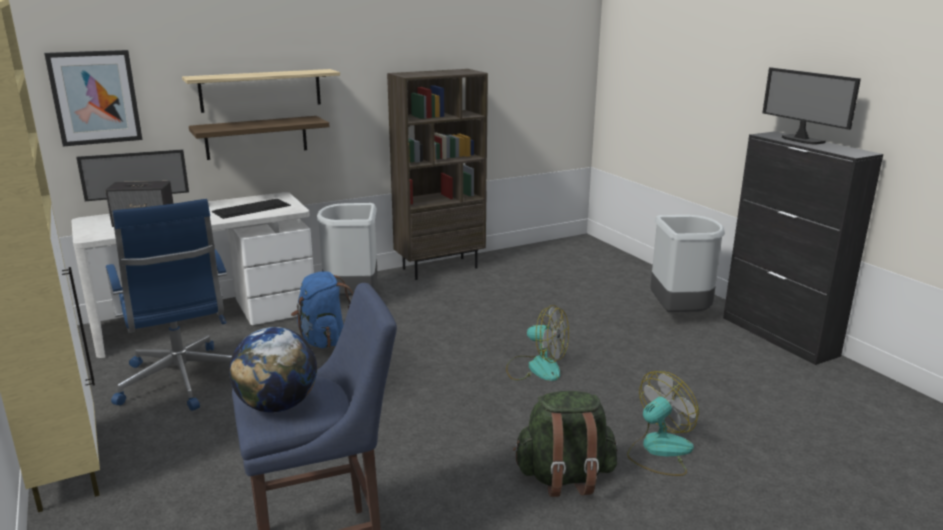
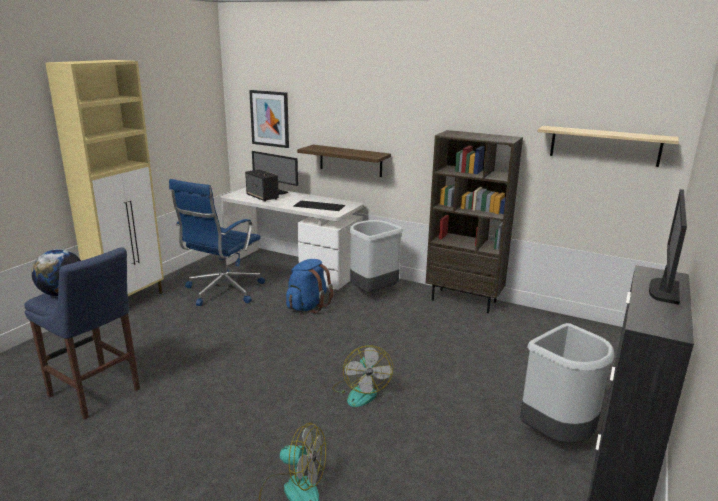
camera: 55 degrees right, 0 degrees up
shelf [182,69,340,113] -> shelf moved to [537,126,679,167]
green backpack [513,391,617,497] -> none

